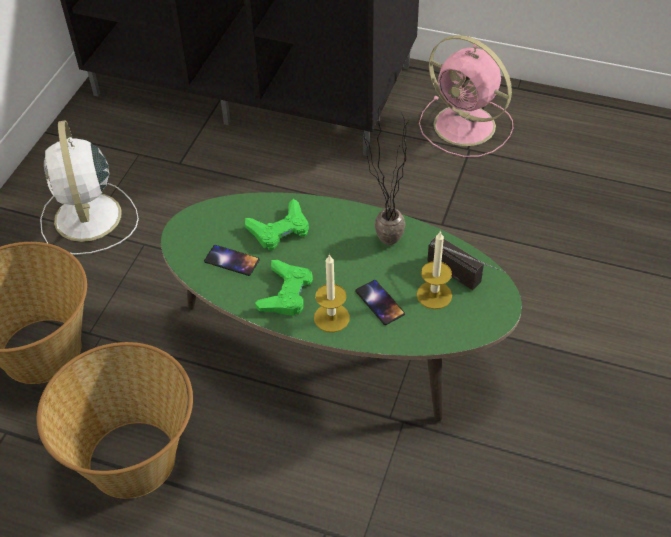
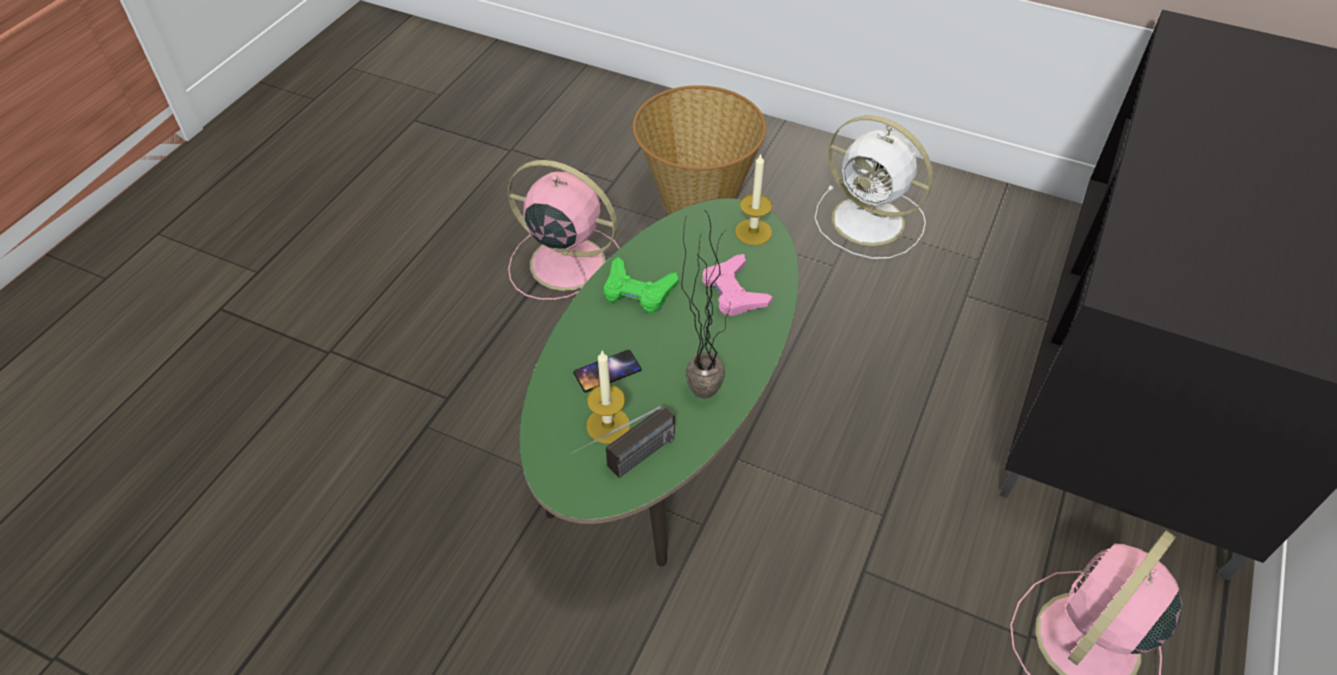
camera: 95 degrees right, 0 degrees up
basket [37,342,193,499] -> pink fan [508,160,620,300]
white fan [40,120,139,255] -> white fan turned 135 degrees counterclockwise [815,116,933,259]
phone [204,245,260,276] -> none
green game controller [245,199,309,250] -> pink game controller [702,254,772,316]
candle [314,254,350,332] -> candle moved to [735,153,772,245]

